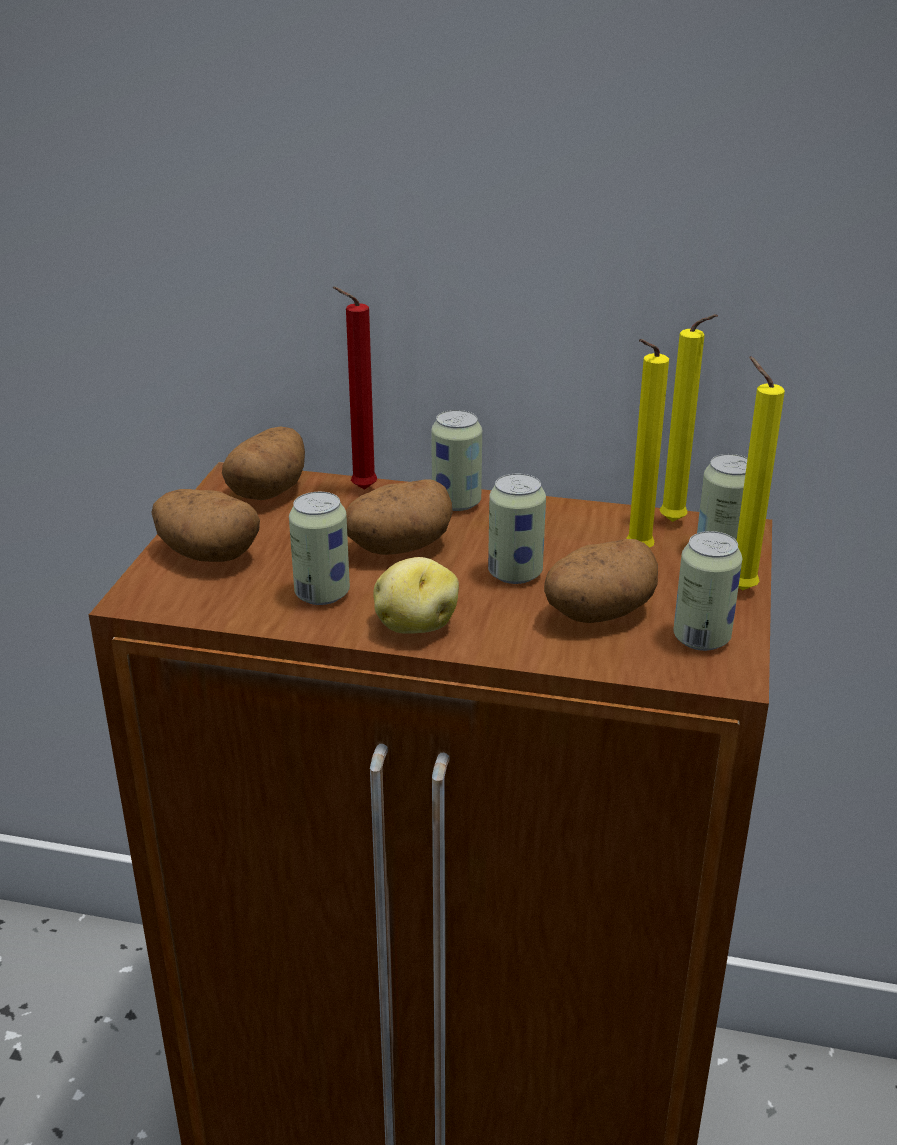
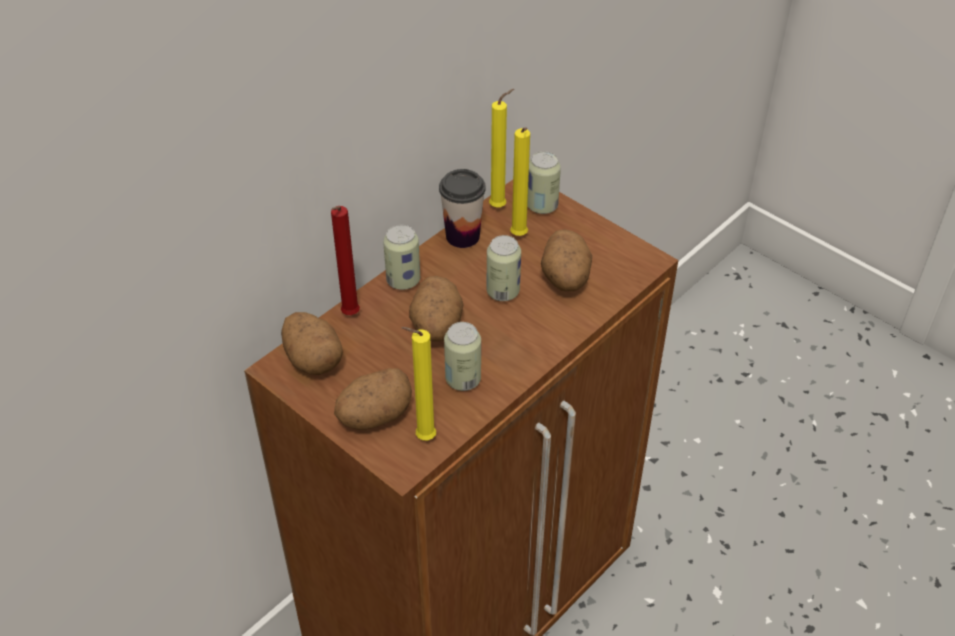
camera: 60 degrees left, 15 degrees up
potato [373,557,459,634] -> none
can [673,531,742,651] -> none
yellow candle [736,357,785,590] -> yellow candle moved to [402,327,436,440]
none -> cup [439,169,486,248]

